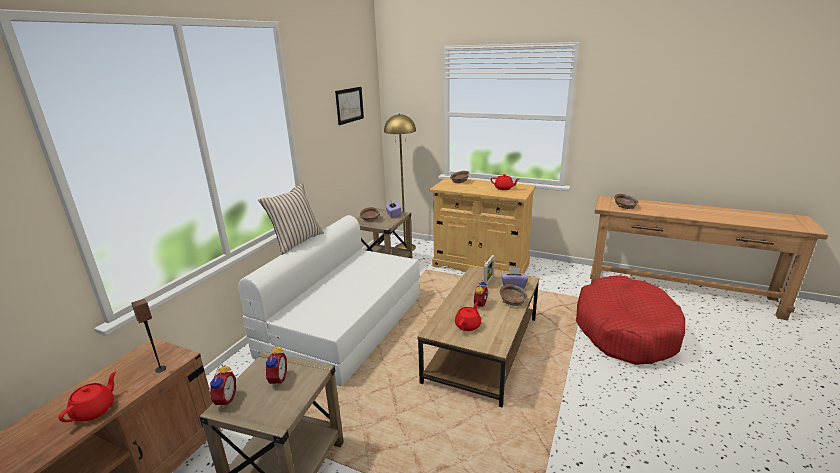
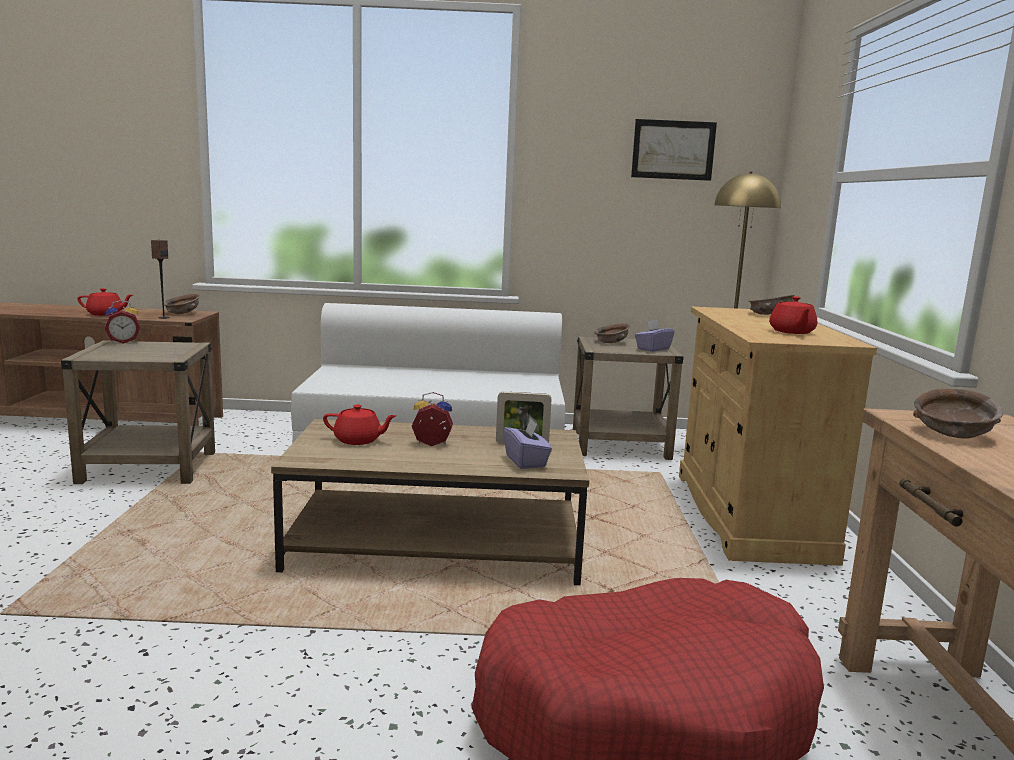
camera: 65 degrees right, 10 degrees down
beige pillow [258,183,324,255] -> none
alarm clock [263,345,287,387] -> none
brown bowl [500,284,527,306] -> brown bowl moved to [164,294,200,314]

